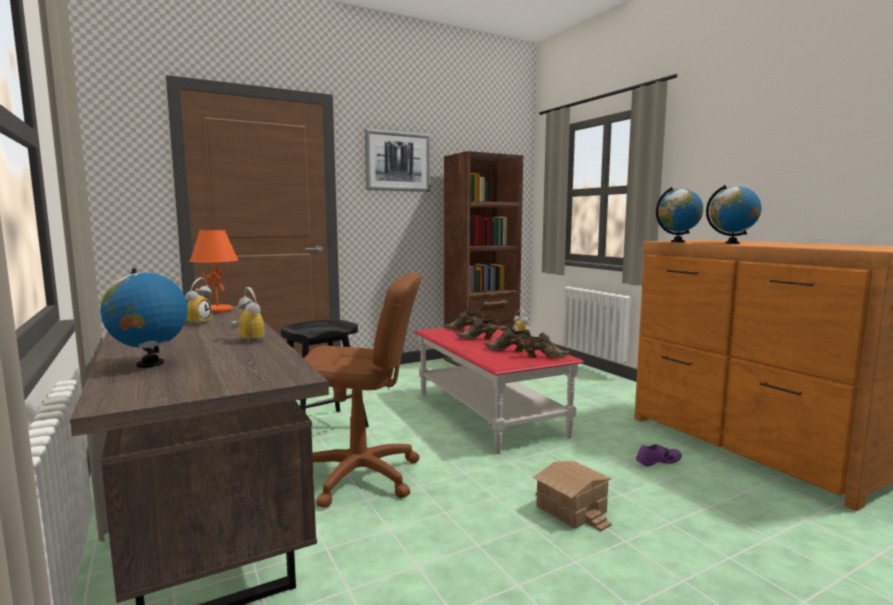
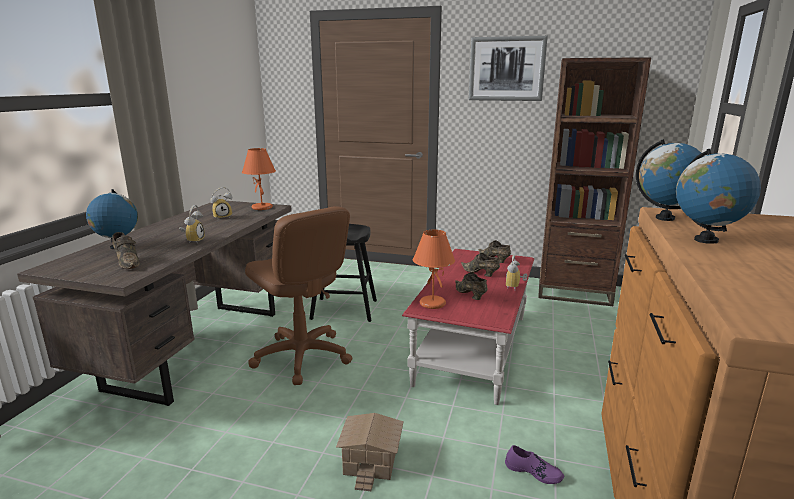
camera: 45 degrees right, 10 degrees up
brown shoe [519,333,570,358] -> brown shoe moved to [112,232,140,269]
none -> orange table lamp [413,230,455,309]

